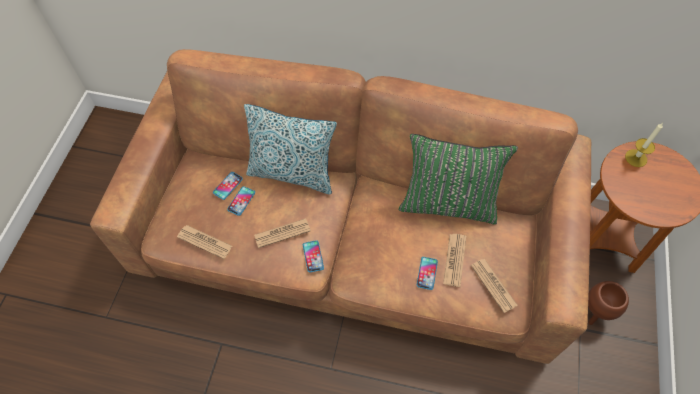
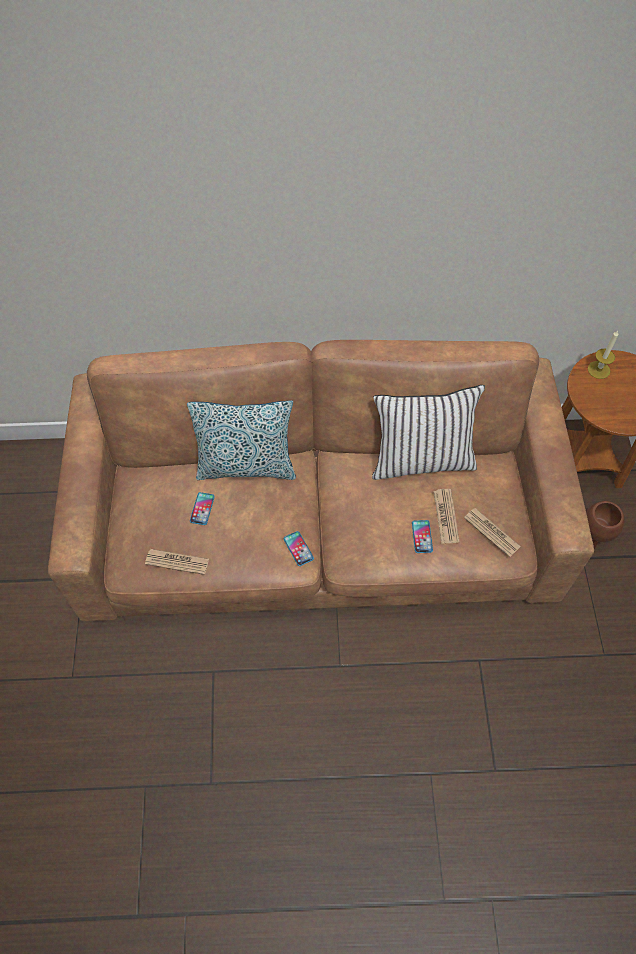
camera: 15 degrees left, 0 degrees up
phone [213,172,243,200] -> none
newspaper [254,218,311,248] -> none
green pillow [399,134,518,224] -> white pillow [372,385,485,480]

